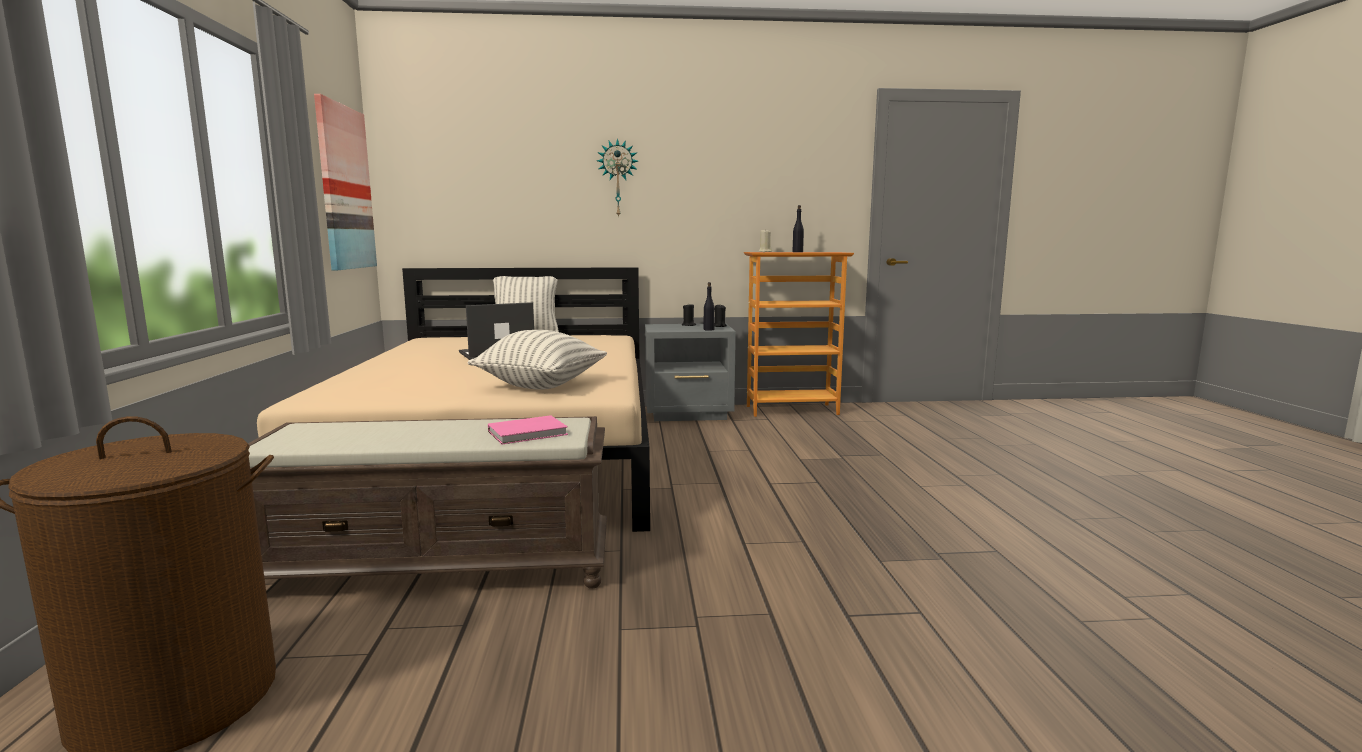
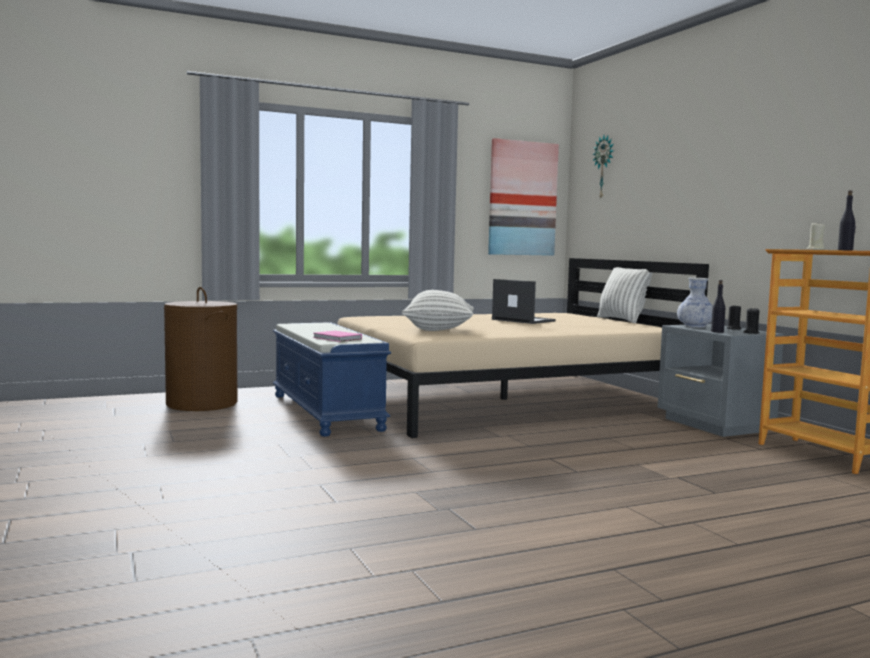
camera: 70 degrees right, 5 degrees down
brown bench [248,416,607,588] -> blue bench [273,322,391,436]
wall clock [597,138,638,218] -> wall clock moved to [593,136,614,198]
none -> vase [677,277,713,328]

